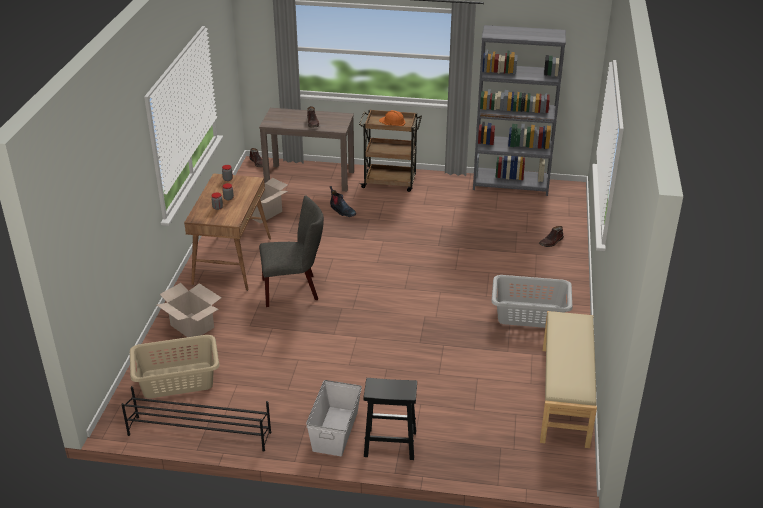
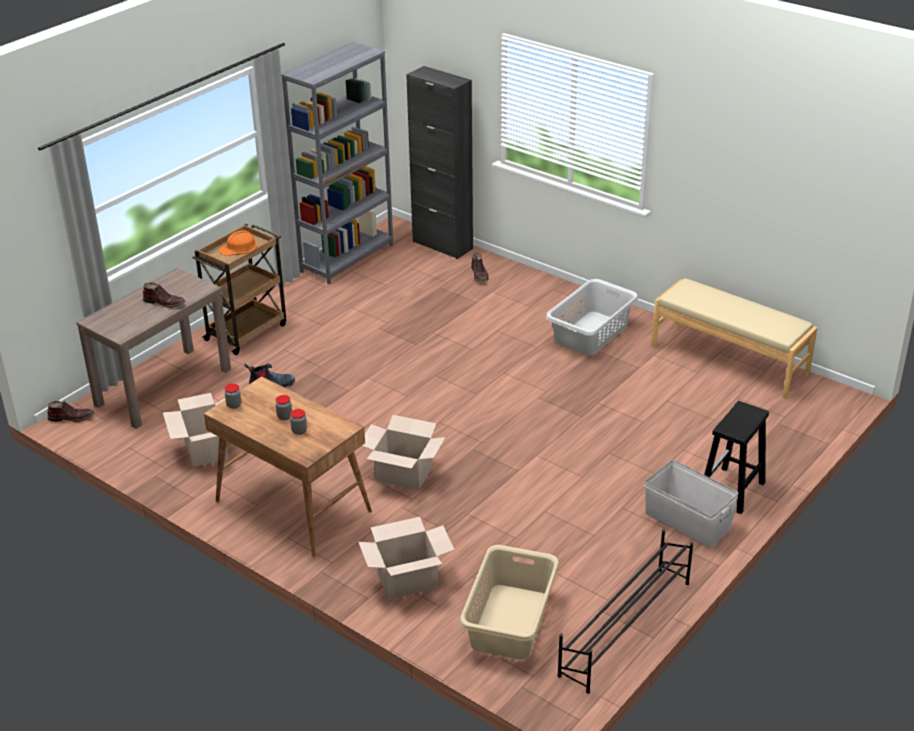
camera: 60 degrees left, 0 degrees up
grey chair [259,195,324,307] -> cardboard box [362,415,446,490]
none -> black cabinet [406,66,473,259]

